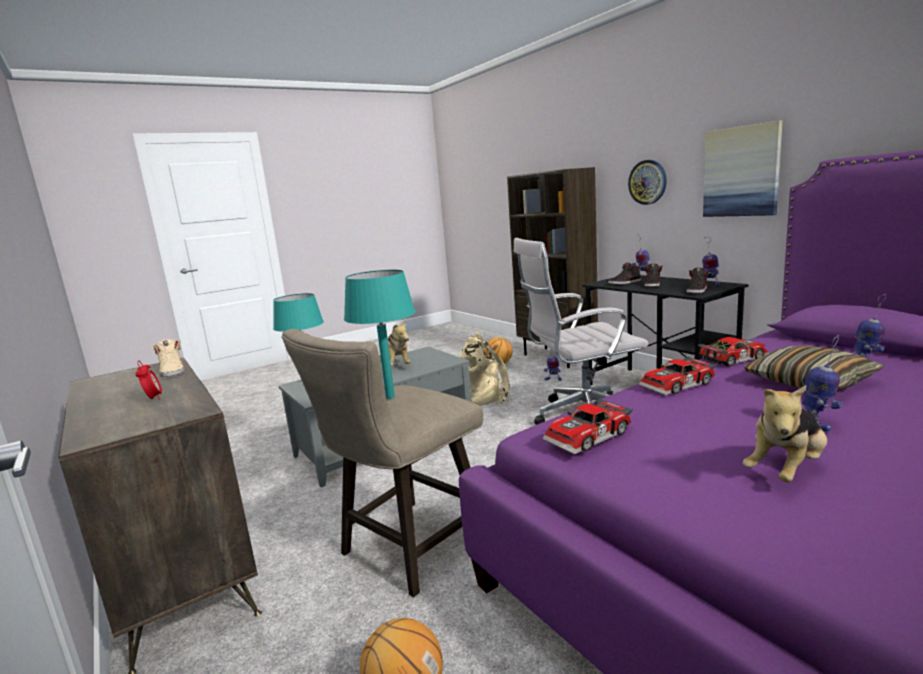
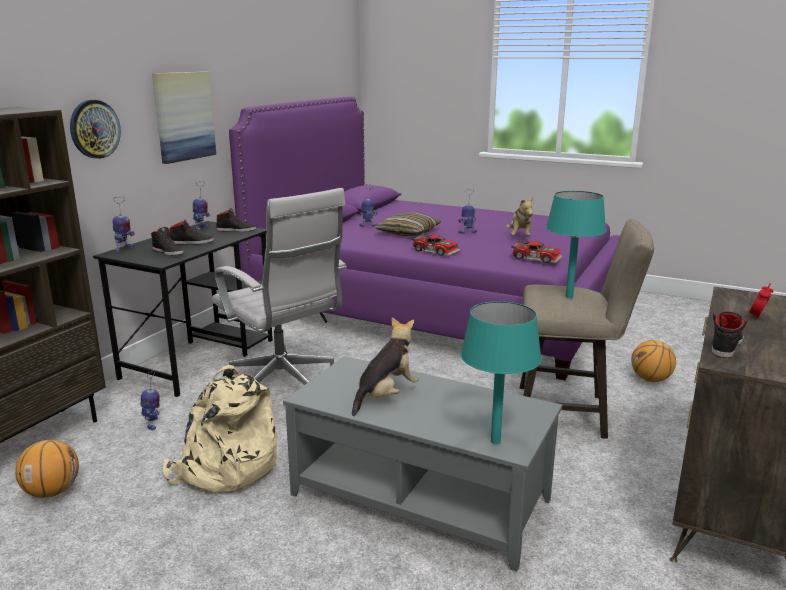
camera: 120 degrees left, 5 degrees up
beige shoe [152,339,184,377] -> black shoe [712,311,748,358]
toy car [698,337,769,366] -> none
plush toy [743,385,827,482] -> plush toy turned 75 degrees clockwise [506,197,534,237]

